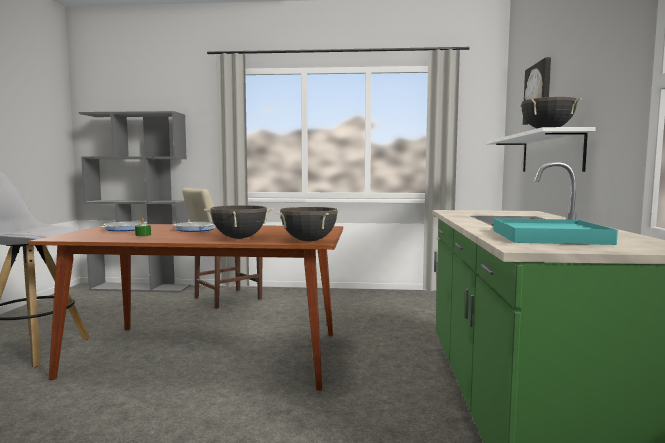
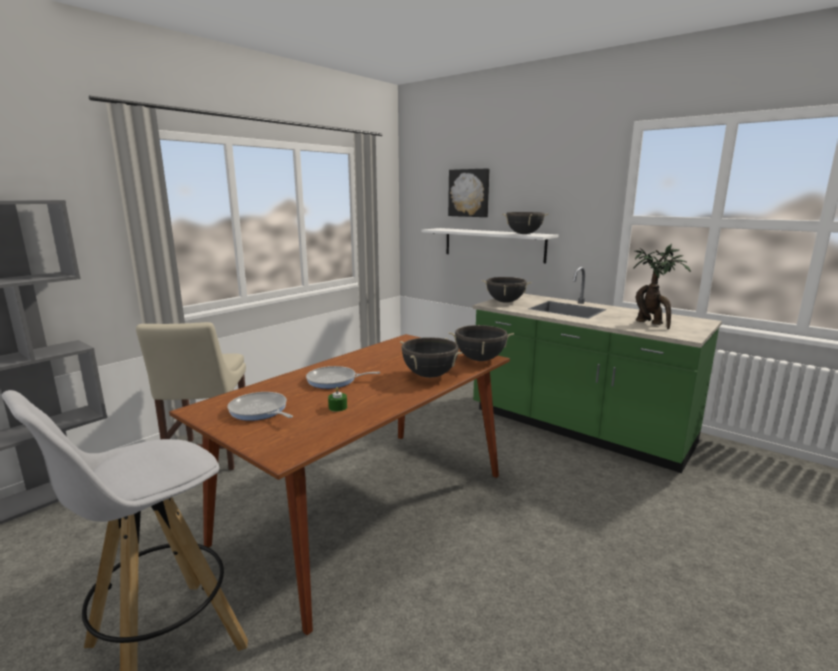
camera: 55 degrees left, 10 degrees up
turquoise tray [493,218,618,245] -> potted plant [633,244,691,329]
none -> black cooking pot [482,277,532,303]

